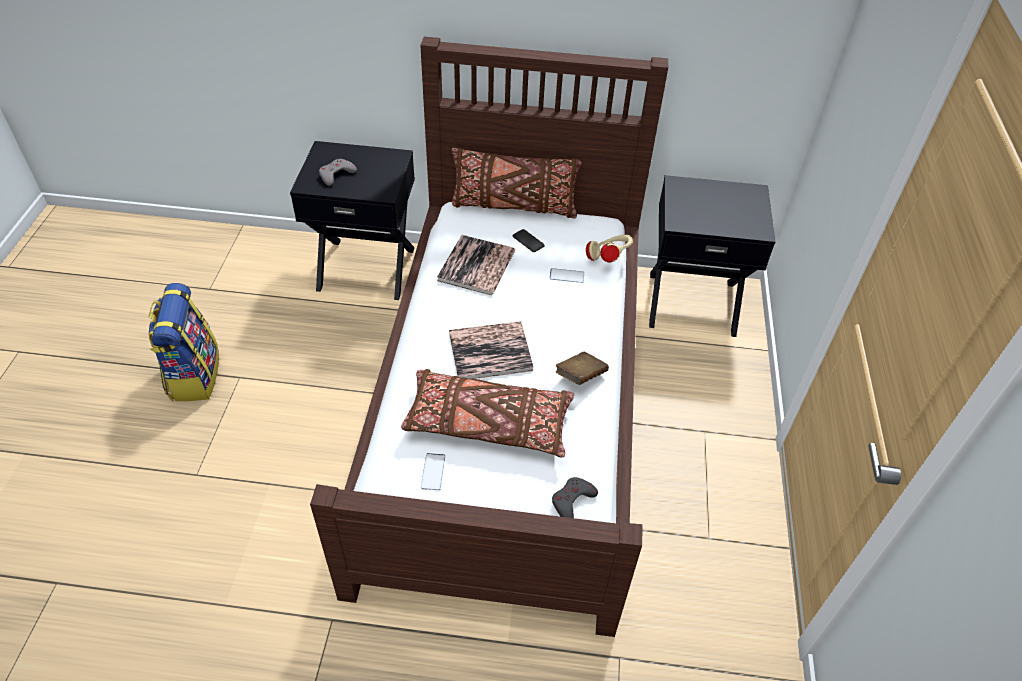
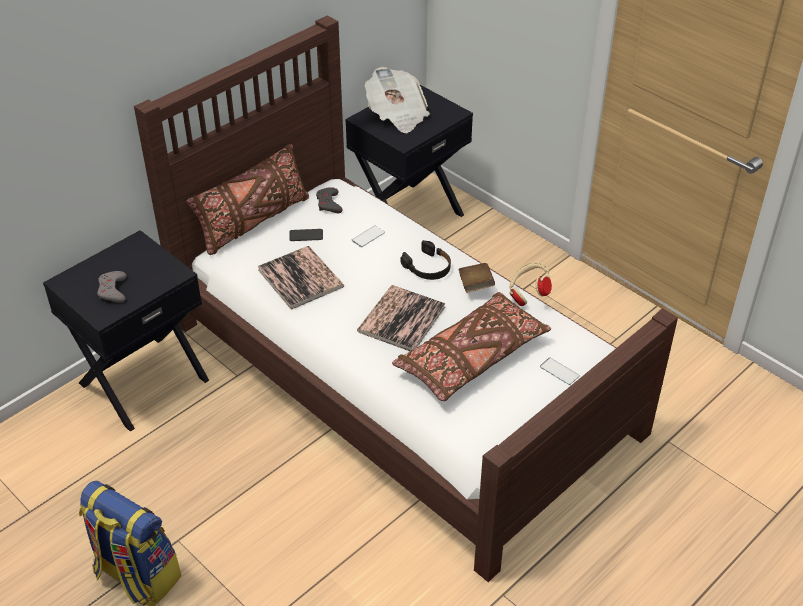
camera: 50 degrees left, 5 degrees down
phone [421,453,445,490] -> phone moved to [540,357,580,385]
grey game controller [552,477,598,518] -> grey game controller moved to [316,187,343,213]
beige headphones [586,235,633,263] -> beige headphones moved to [509,263,552,306]
none -> newspaper [365,67,430,133]
none -> black headphones [400,240,451,280]

